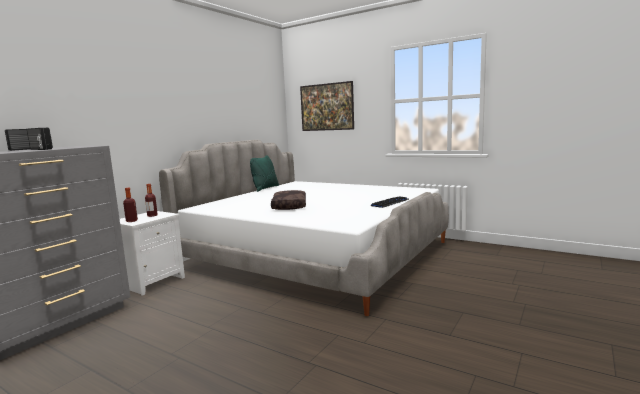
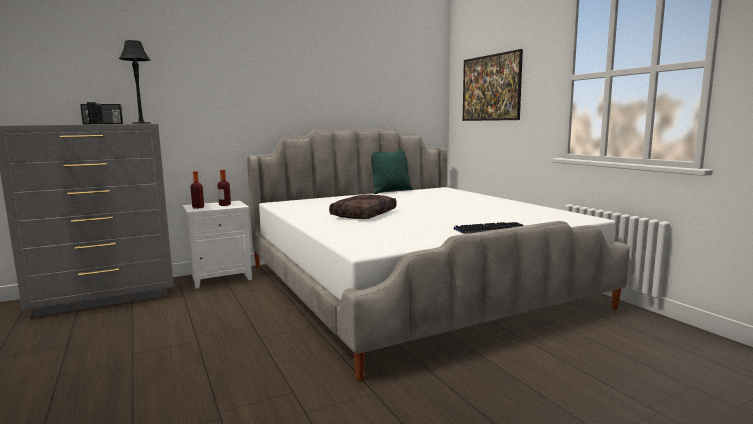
camera: 30 degrees right, 0 degrees up
none -> black table lamp [119,40,151,124]

